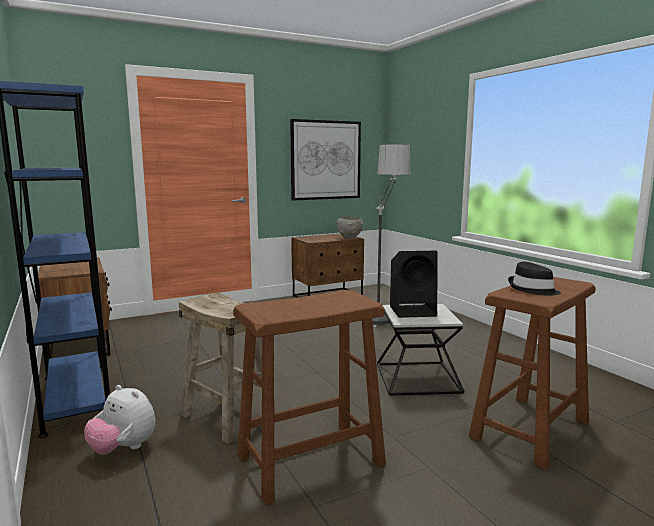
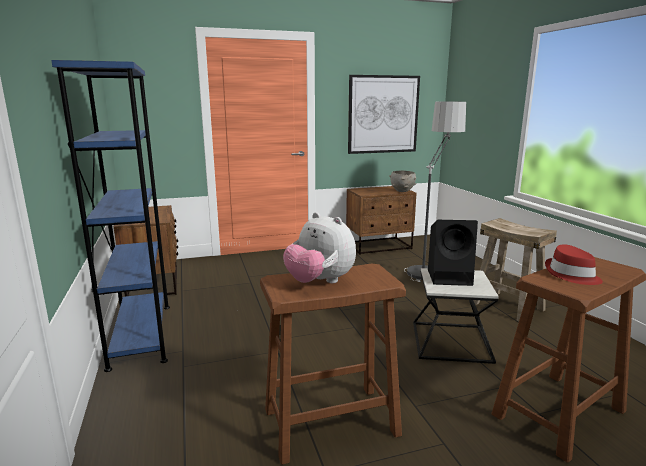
camera: 10 degrees right, 5 degrees up
plush toy [84,385,156,455] -> plush toy moved to [283,212,356,283]
beige stool [179,292,276,444] -> beige stool moved to [473,218,557,321]
black hat [508,262,561,296] -> red hat [545,244,603,285]

